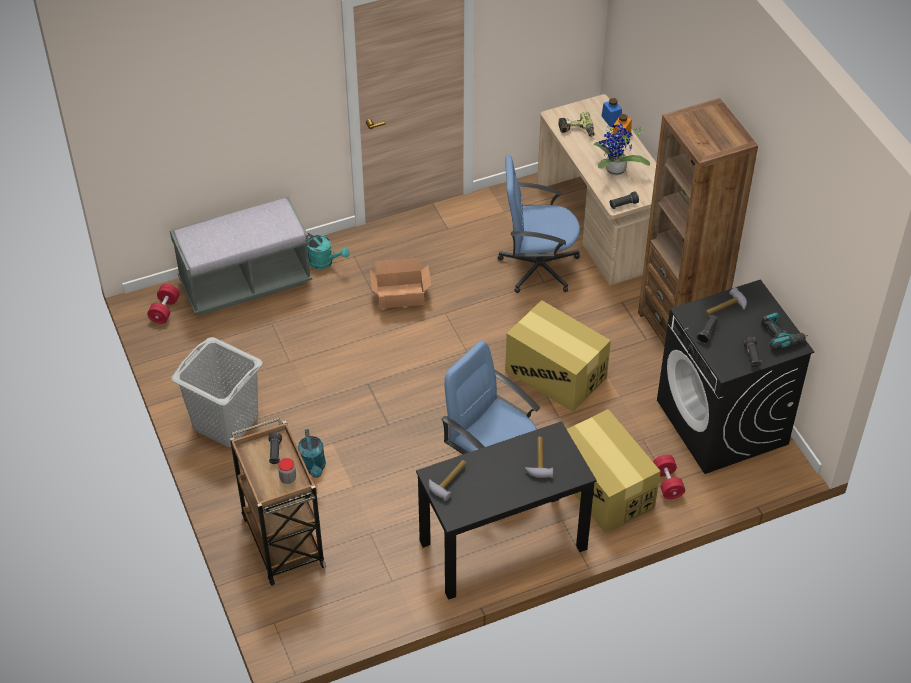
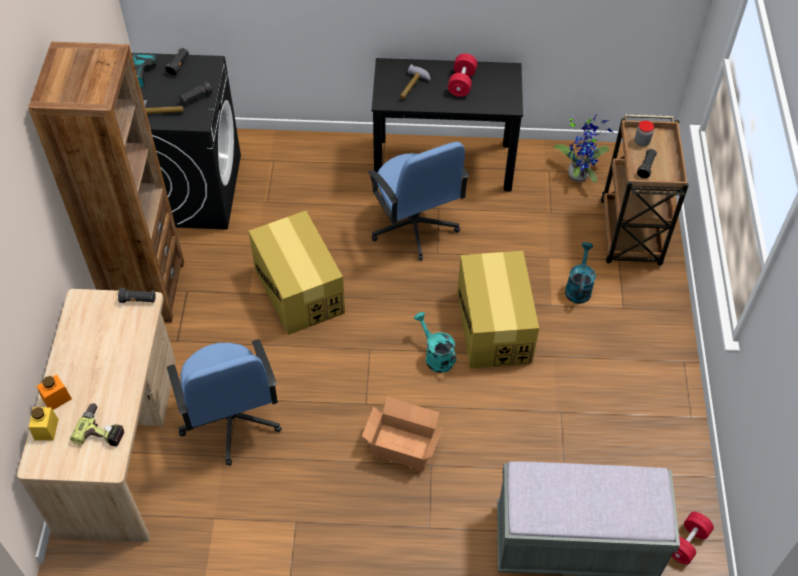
camera: 155 degrees left, 5 degrees up
grey laundry basket [171,337,263,447] -> none
turquoise watering can [307,233,350,269] -> turquoise watering can moved to [414,312,456,373]
hammer [429,460,466,501] -> none
blue office chair [498,155,580,293] -> blue office chair turned 45 degrees clockwise [167,339,282,466]
cardboard box [567,409,661,533] -> cardboard box moved to [458,251,539,369]
potted plant [594,124,650,175] -> potted plant moved to [553,116,613,183]
blue jar [602,98,622,126] -> yellow jar [29,407,58,441]
red dumbbell [653,455,685,499] -> red dumbbell moved to [448,53,477,97]

